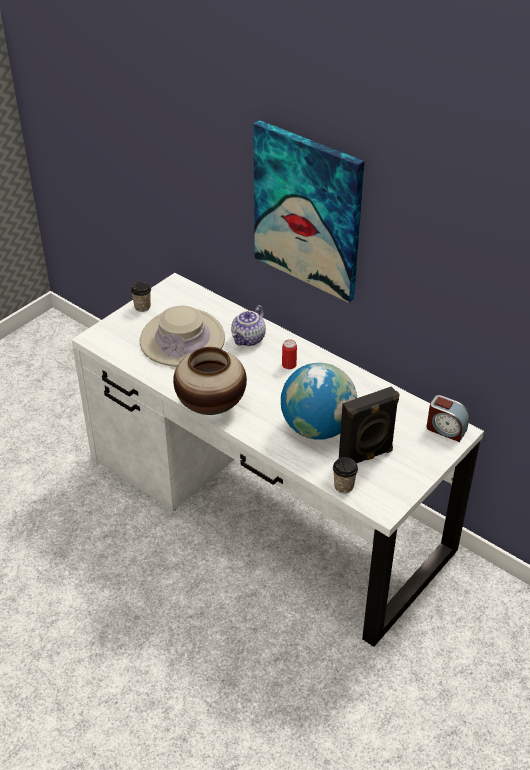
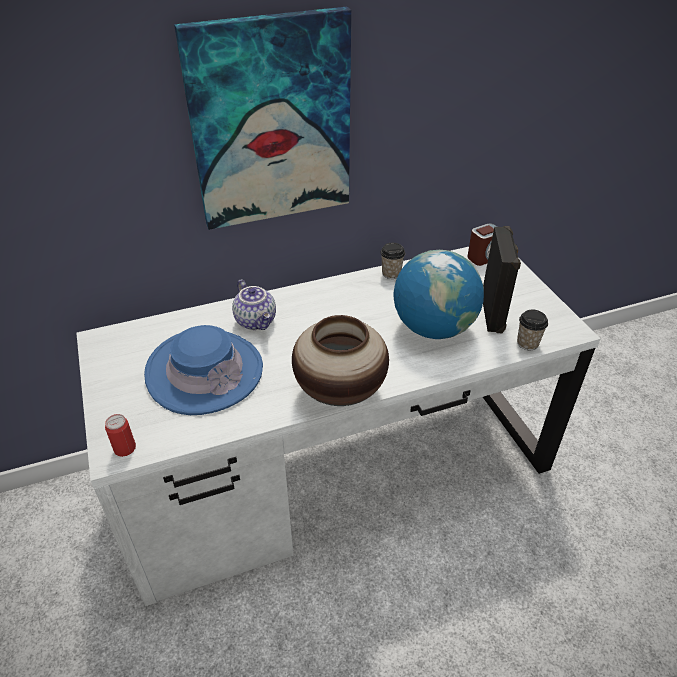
camera: 60 degrees left, 0 degrees up
cup [130,281,151,312] -> cup moved to [381,243,405,279]
beige hat [140,306,225,367] -> blue hat [144,325,263,415]
can [282,339,297,369] -> can moved to [105,414,136,457]

